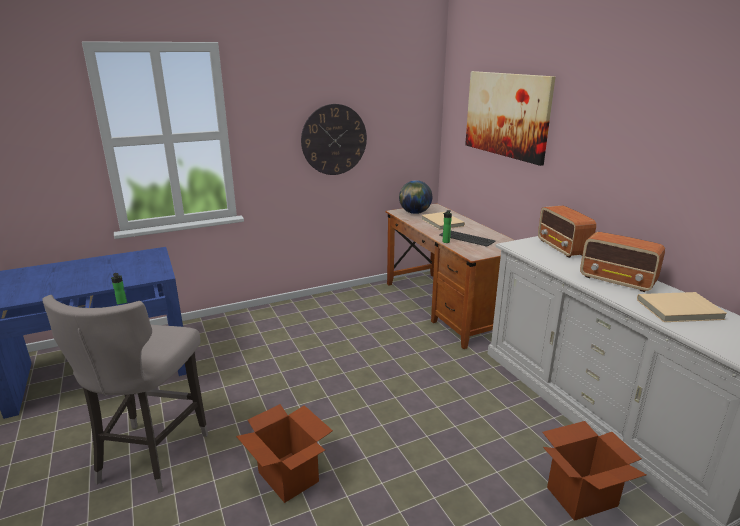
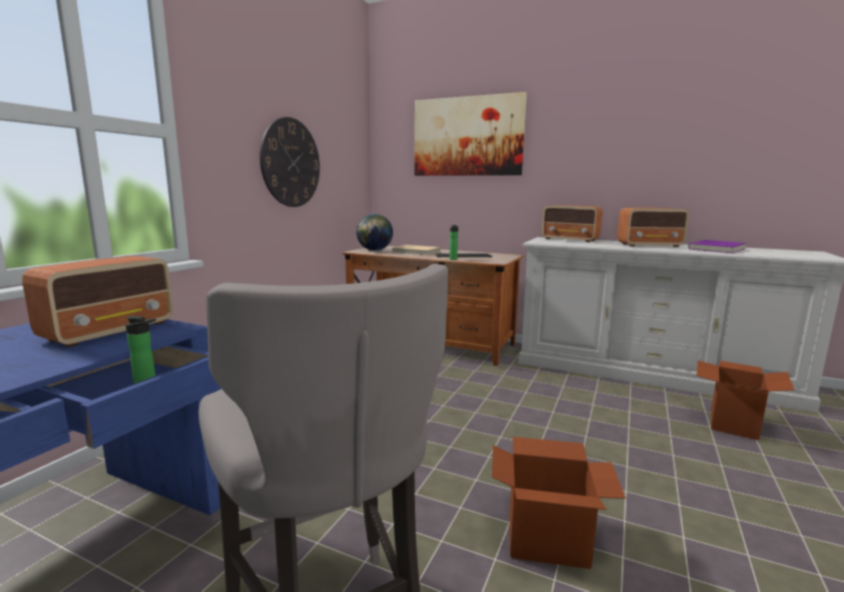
camera: 40 degrees left, 10 degrees down
beige book [637,292,727,322] -> purple book [688,240,746,253]
none -> radio [22,256,173,348]

